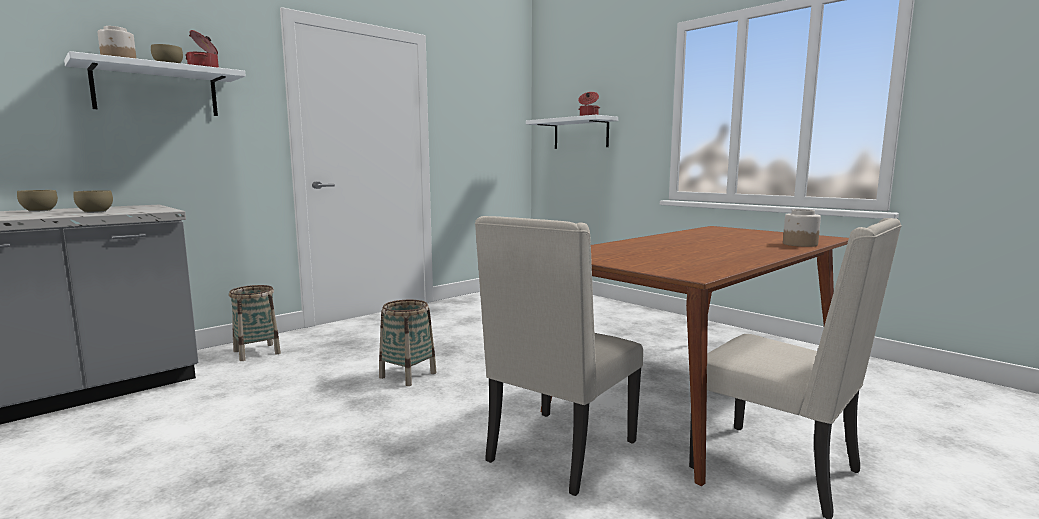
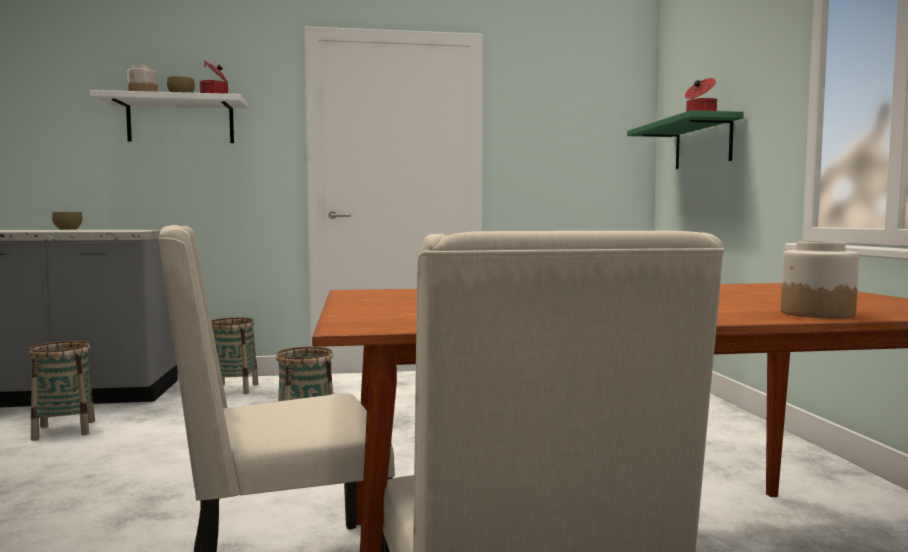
camera: 35 degrees right, 5 degrees down
brown bowl [73,190,113,213] -> none
white shelf [526,115,618,149] -> green shelf [627,110,744,169]
none -> basket [28,341,95,441]

